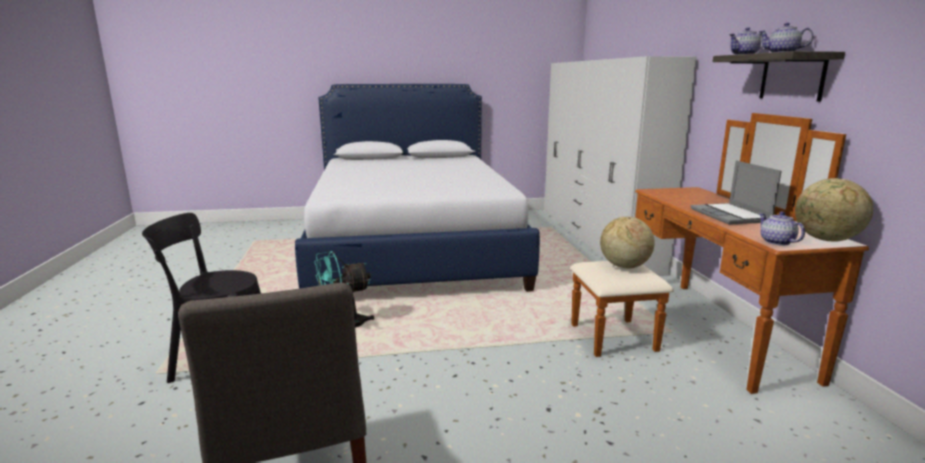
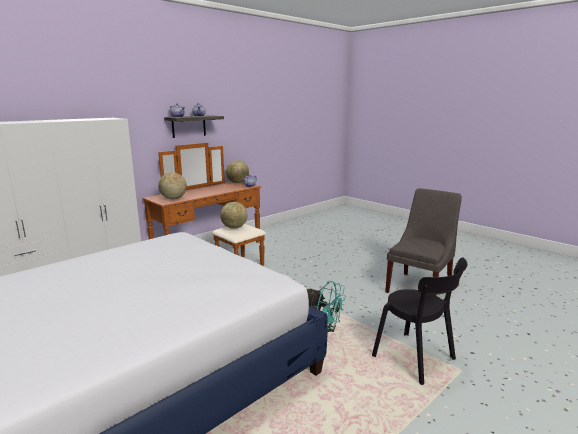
camera: 125 degrees left, 0 degrees up
laptop [690,160,781,225] -> none
none -> globe [158,172,187,199]

